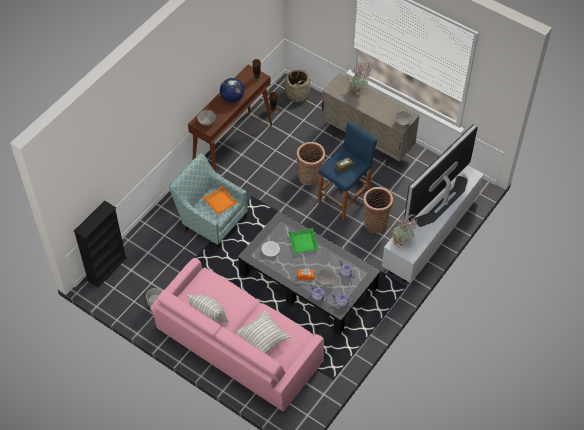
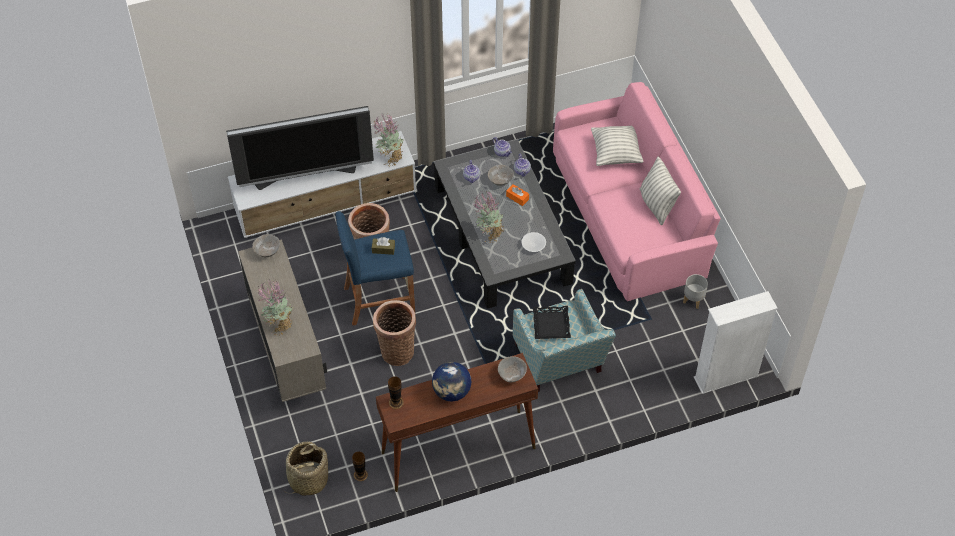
camera: 145 degrees left, 0 degrees up
black bookcase [74,200,127,288] -> white bookcase [694,291,778,394]
orange tray [203,186,238,215] -> black tray [533,306,571,339]
green tray [288,228,319,254] -> potted plant [472,190,504,243]

